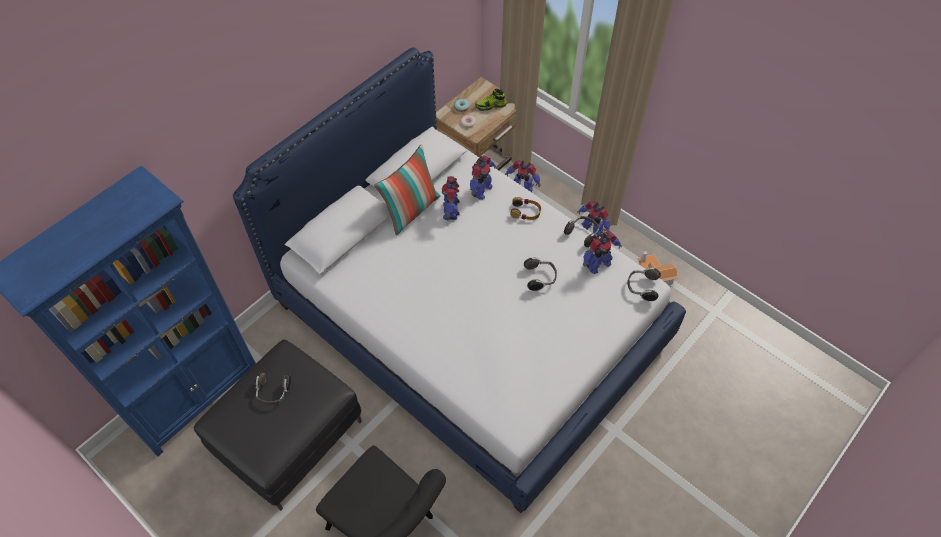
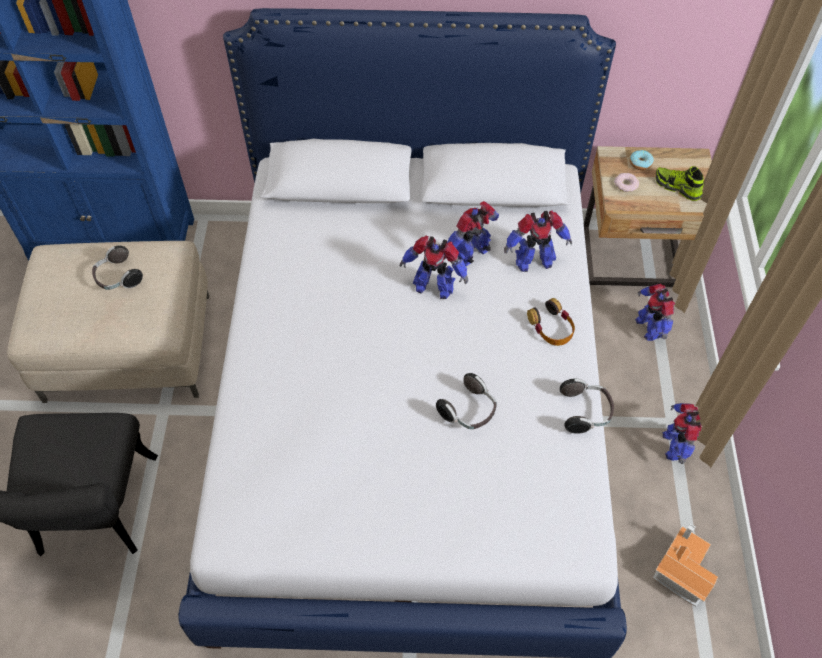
camera: 50 degrees right, 0 degrees up
black ottoman [193,339,362,511] -> beige ottoman [8,241,209,403]
pillow [374,144,441,235] -> none
toy robot [583,231,622,274] -> toy robot moved to [400,236,468,299]
headphones [628,268,661,301] -> none

